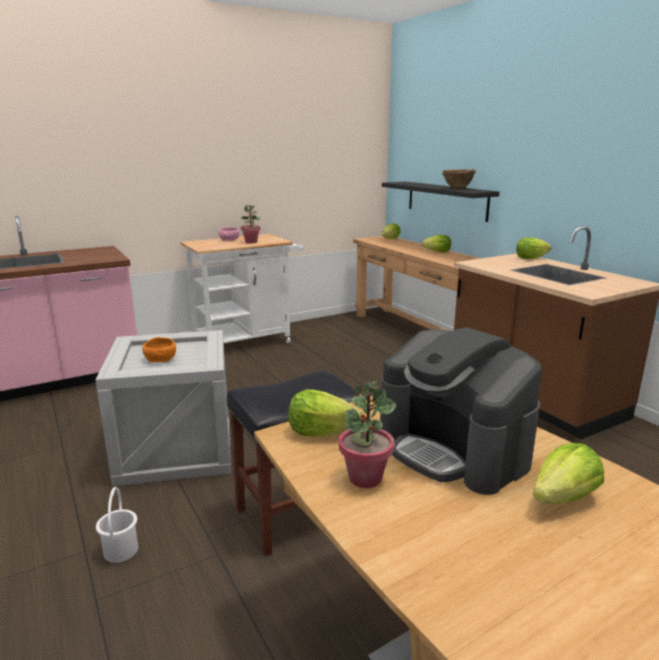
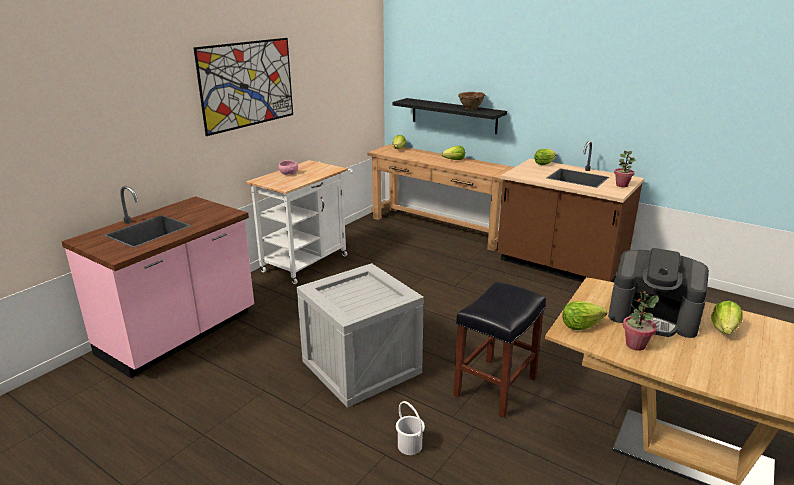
camera: 25 degrees left, 5 degrees up
orange bowl [142,337,176,362] -> none
potted plant [241,205,261,243] -> potted plant moved to [614,151,635,187]
none -> picture [193,38,293,136]

